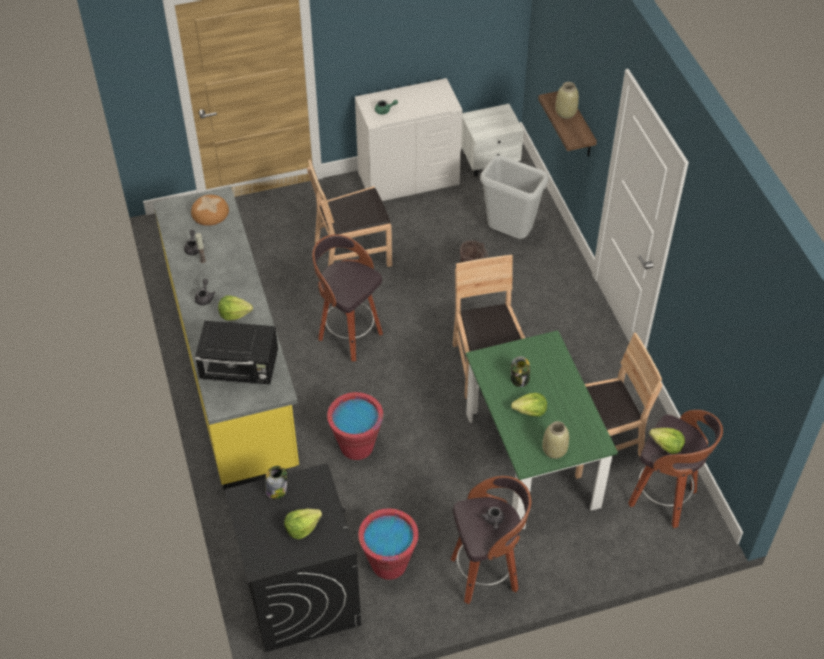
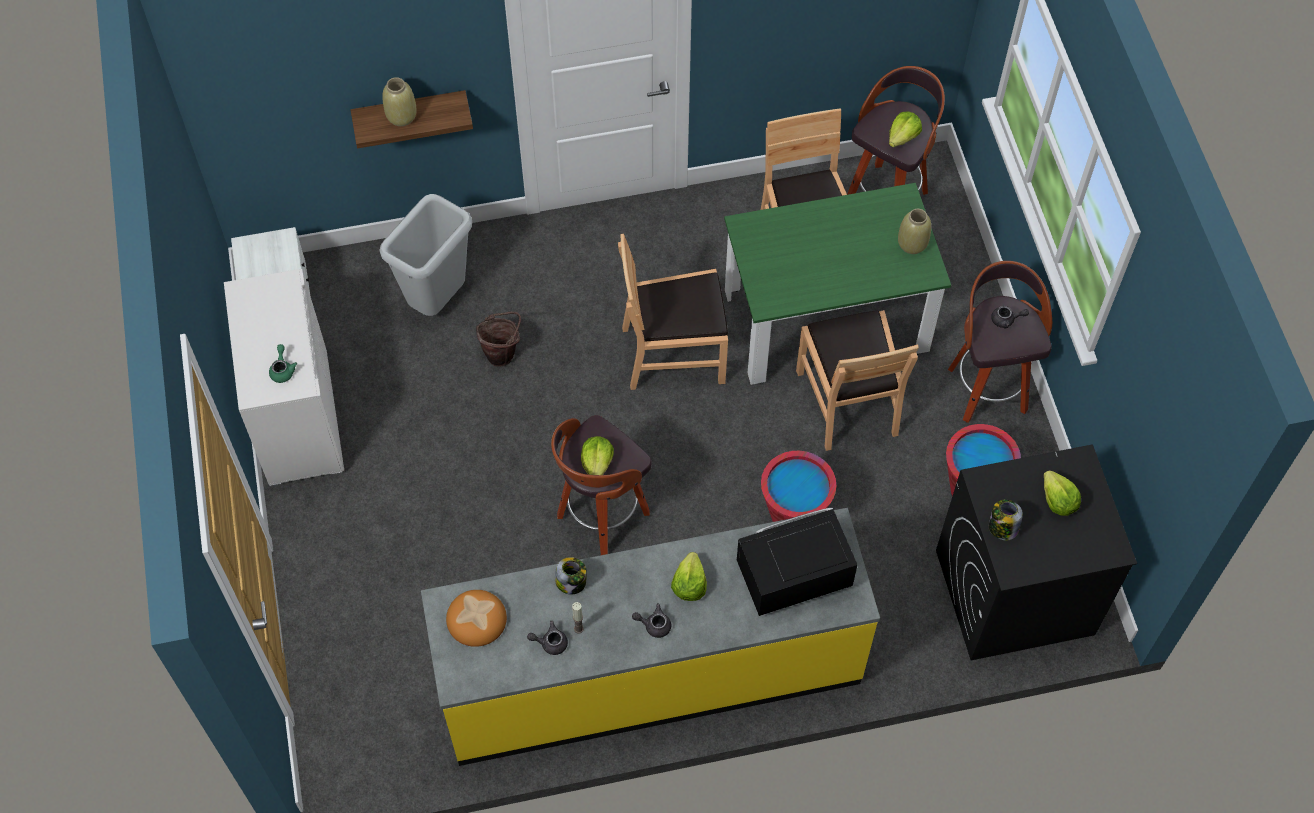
camera: 85 degrees left, 10 degrees up
black microwave [195,321,278,384] -> black microwave turned 120 degrees counterclockwise [737,508,858,616]
brown chair [307,159,392,267] -> brown chair moved to [796,310,919,451]
jar [511,356,530,387] -> jar moved to [555,557,587,594]
lettuce [511,393,547,416] -> lettuce moved to [581,436,614,475]

